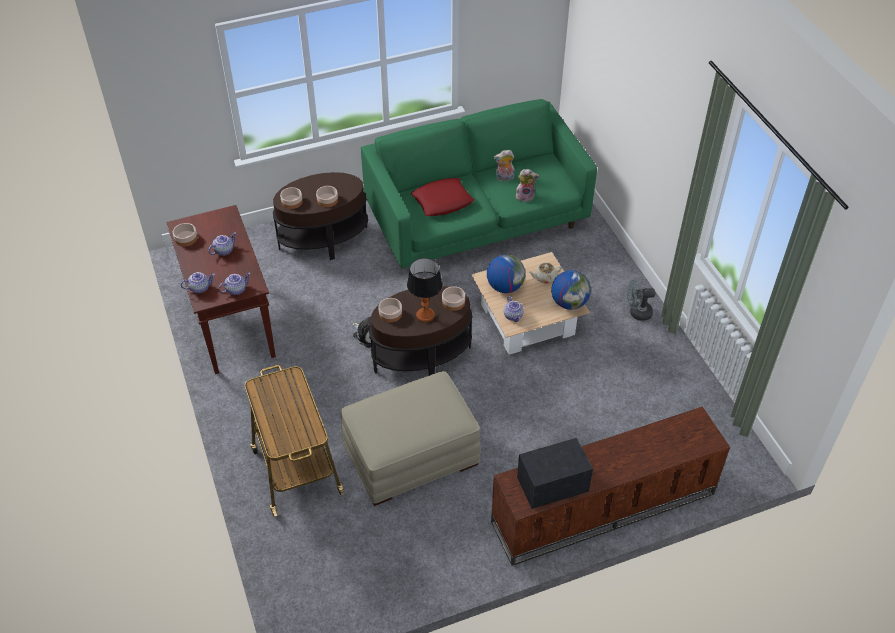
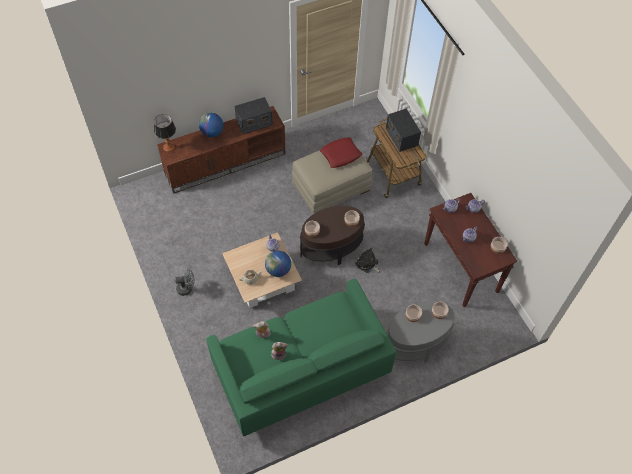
camera: 175 degrees right, 10 degrees up
brown side table [273,172,368,260] -> grey side table [386,301,455,362]
table lamp [407,258,443,323] -> table lamp moved to [154,114,176,152]
red pillow [411,178,474,216] -> red pillow moved to [320,137,363,168]
globe [551,270,591,310] -> globe moved to [199,113,223,137]
none -> radio [386,108,421,152]

